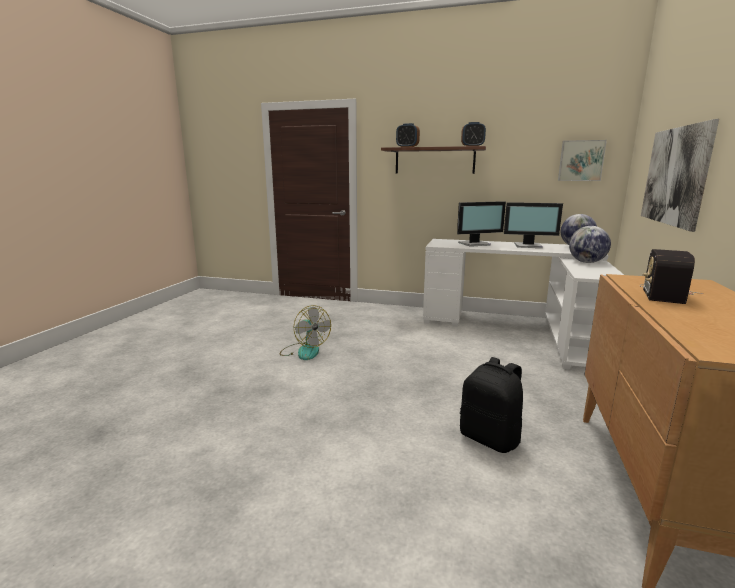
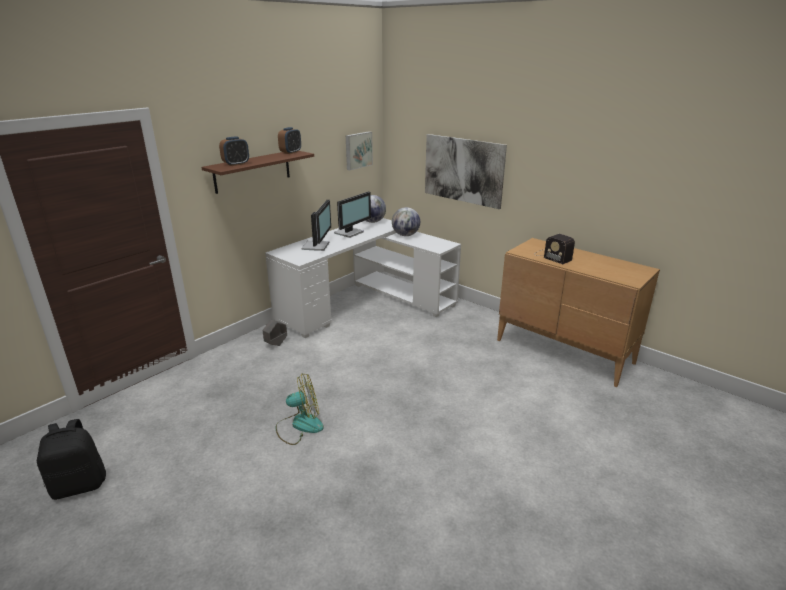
camera: 65 degrees left, 10 degrees up
black backpack [460,357,523,453] -> black backpack moved to [37,419,106,500]
none -> grey planter [262,320,287,346]

